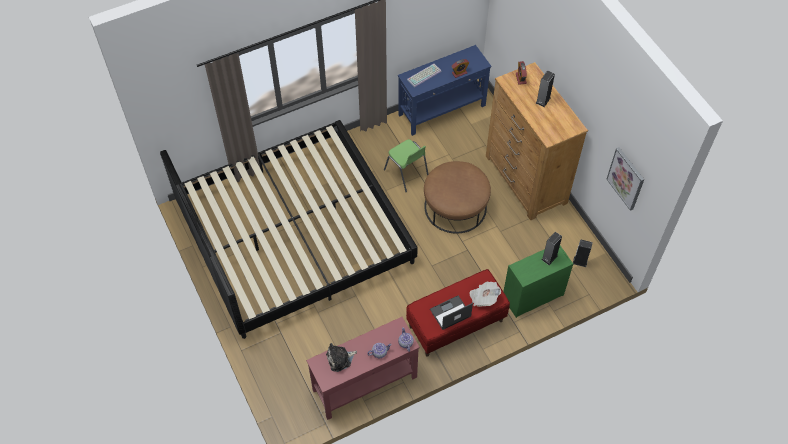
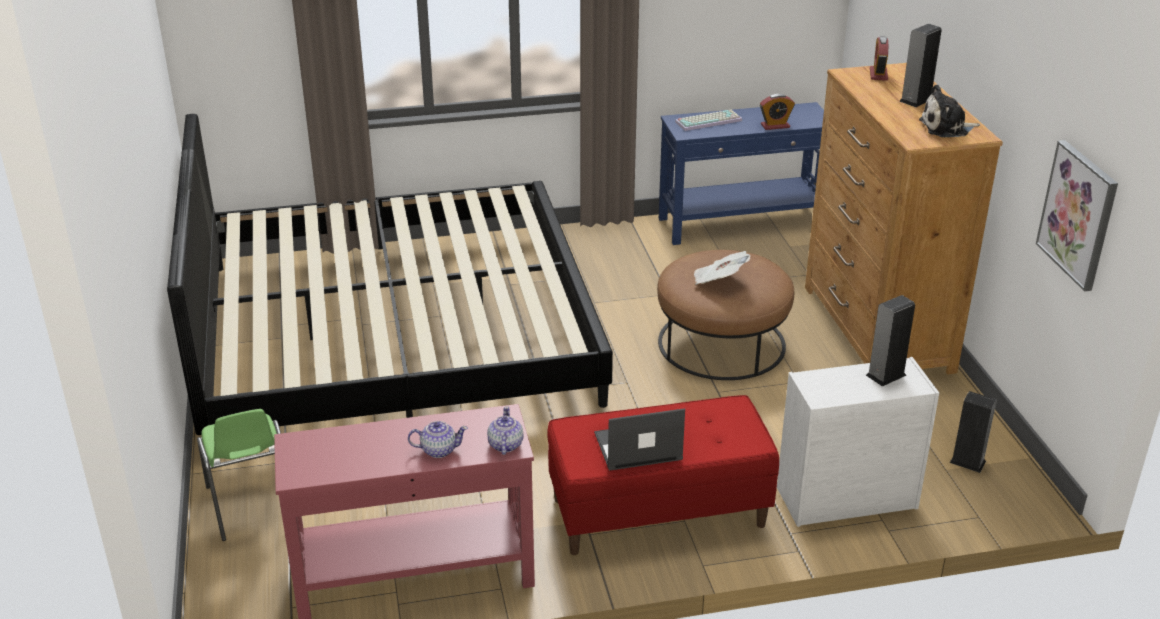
camera: 15 degrees right, 25 degrees down
plush toy [326,343,357,372] -> plush toy moved to [919,84,980,137]
green chair [384,139,428,193] -> green chair moved to [197,409,281,541]
newspaper [469,282,501,307] -> newspaper moved to [694,251,751,285]
green dresser [503,245,573,318] -> white dresser [777,357,939,527]

